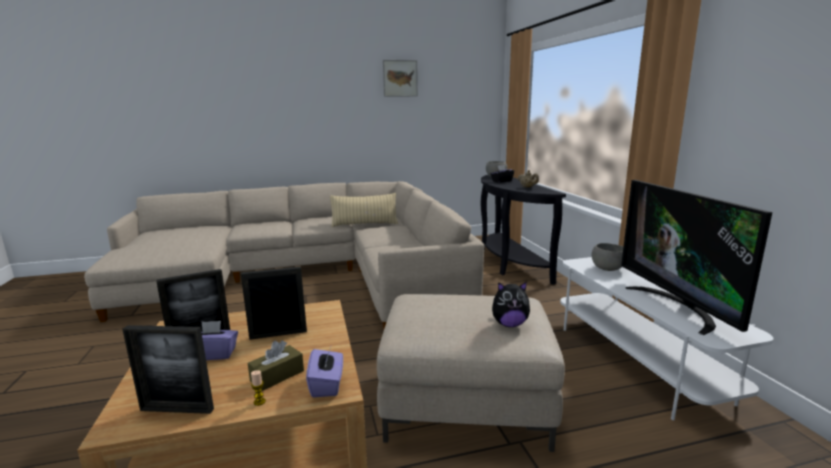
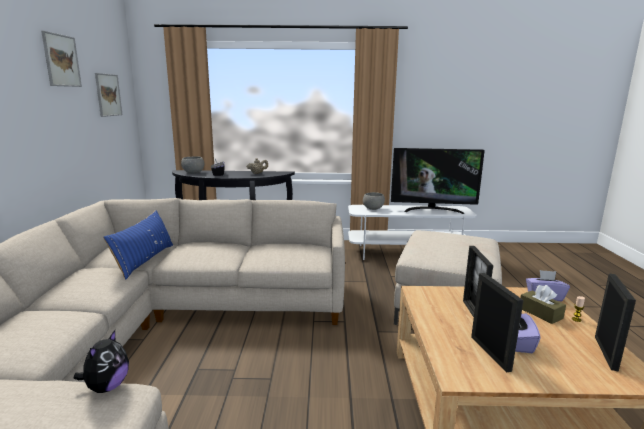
camera: 75 degrees left, 0 degrees up
beige pillow [330,193,398,227] -> blue pillow [103,210,173,279]
plush toy [492,282,530,327] -> plush toy moved to [74,330,129,393]
none -> picture [95,73,122,117]

